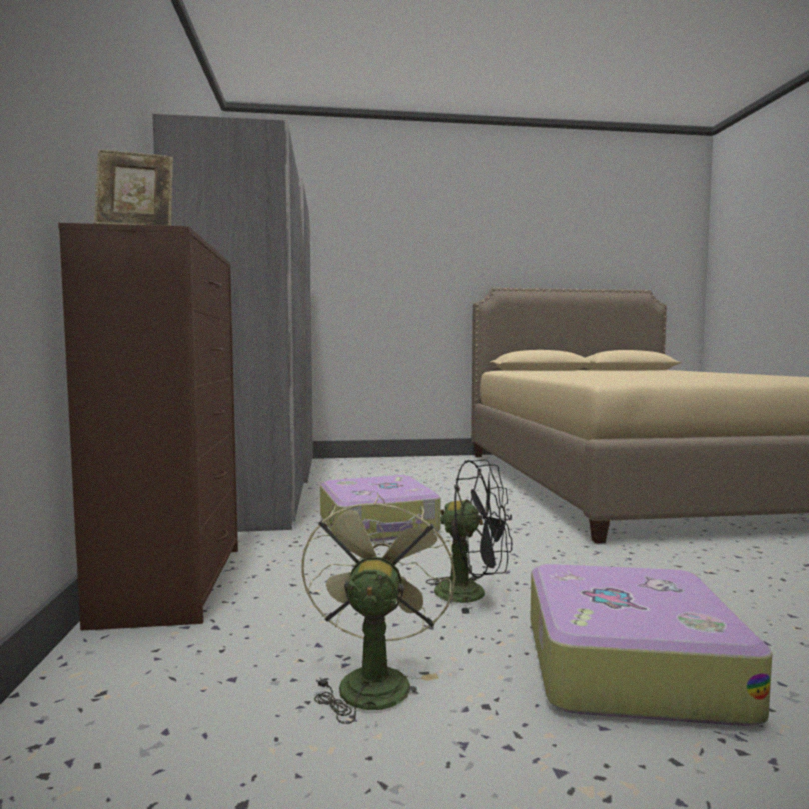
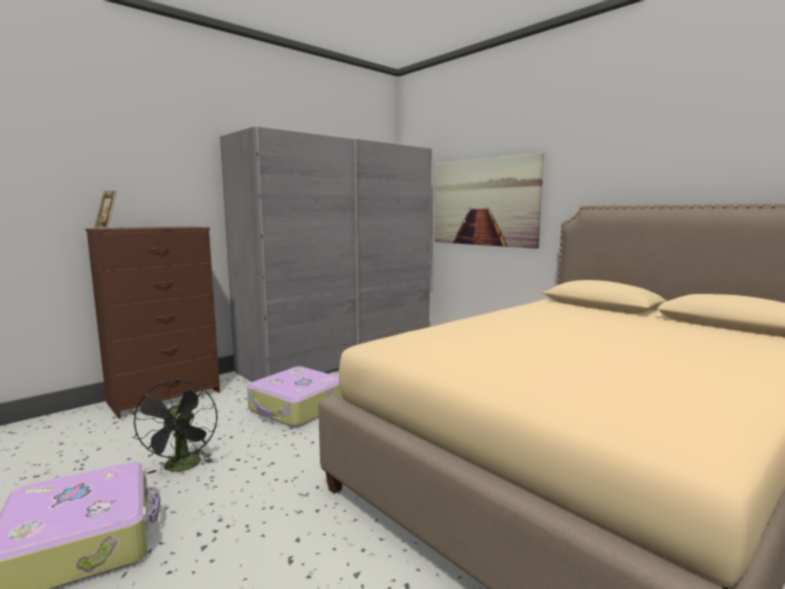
camera: 55 degrees right, 5 degrees up
green fan [301,493,456,724] -> none
none -> picture [434,153,544,249]

